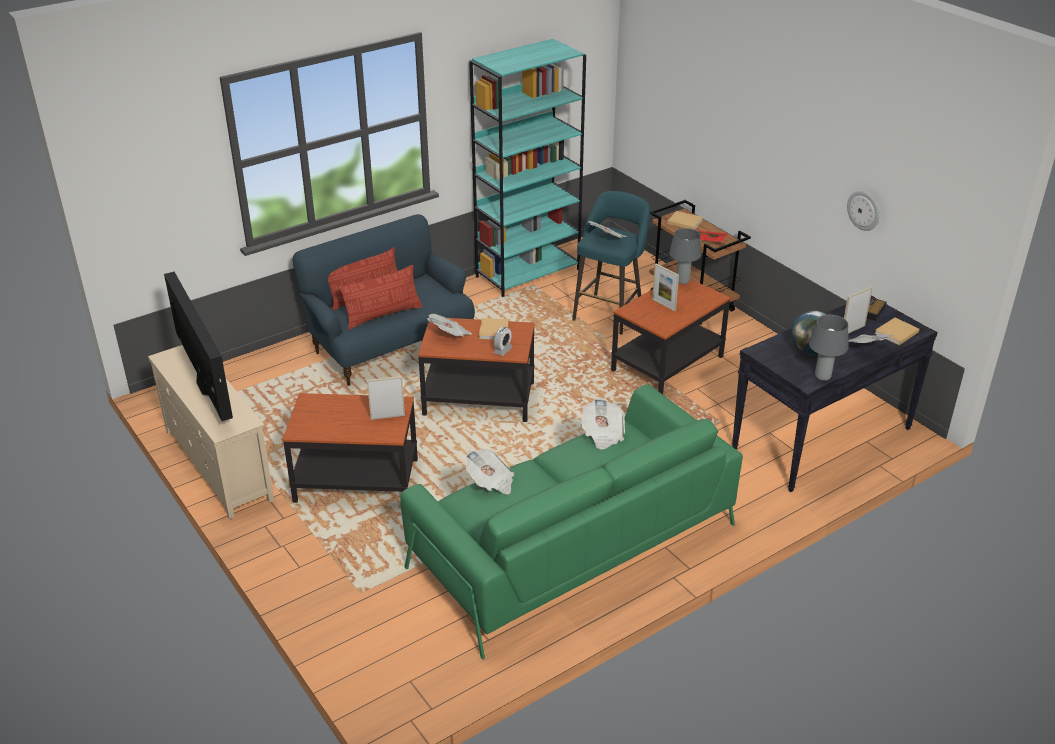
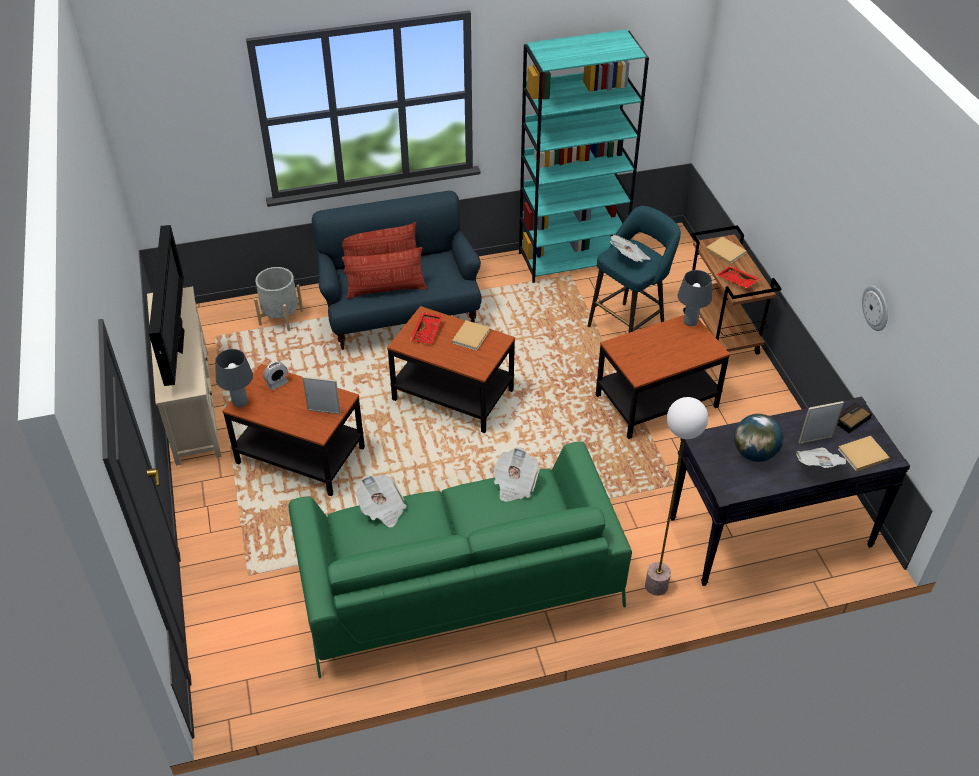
camera: 20 degrees right, 10 degrees up
newspaper [427,314,472,337] -> red tray [410,312,443,344]
alarm clock [493,327,512,356] -> alarm clock moved to [263,361,288,390]
picture frame [652,264,679,311] -> none
grey table lamp [809,315,848,381] -> grey table lamp moved to [215,349,253,408]
none -> grey planter [254,267,303,331]
none -> floor lamp [645,397,708,596]

